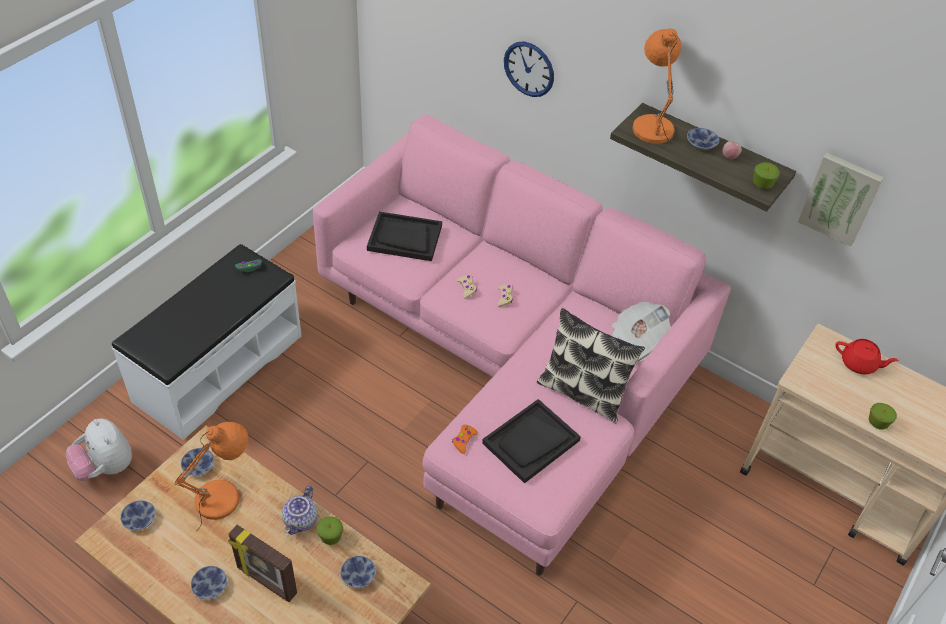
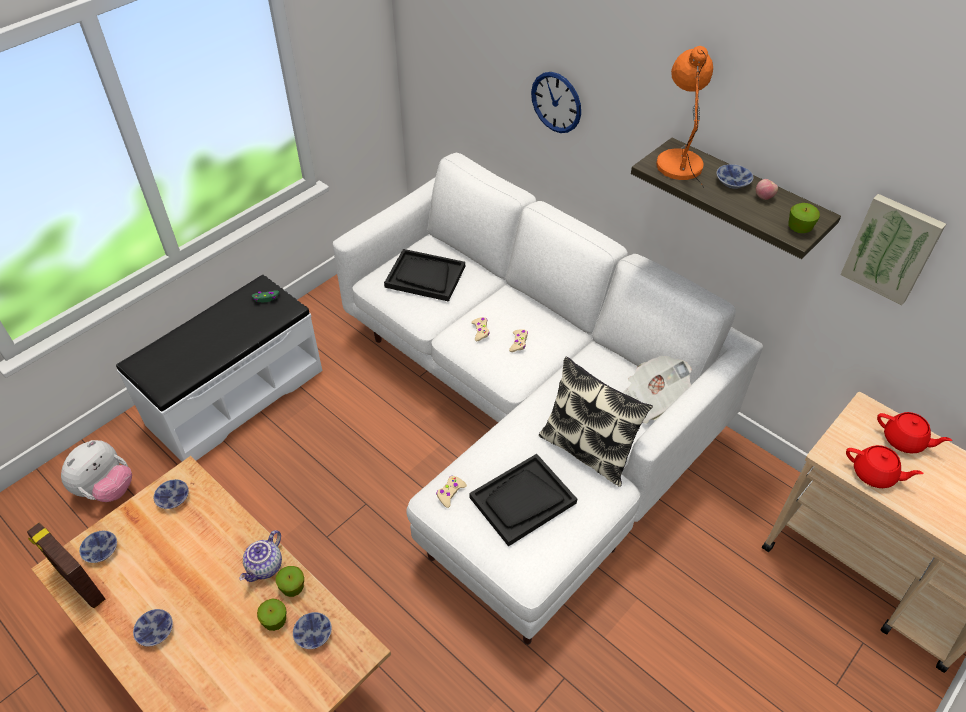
camera: 10 degrees right, 0 degrees up
plush toy [66,418,132,481] -> plush toy turned 120 degrees counterclockwise [61,440,132,502]
orange table lamp [175,422,248,528] -> none
picture frame [228,525,297,602] -> picture frame moved to [27,522,105,608]
pink sofa [313,115,731,576] -> white sofa [333,153,763,645]
orange game controller [452,424,478,454] -> beige game controller [436,476,467,508]
apple [869,403,897,429] -> apple moved to [257,599,287,631]
none -> red teapot [846,445,924,488]

